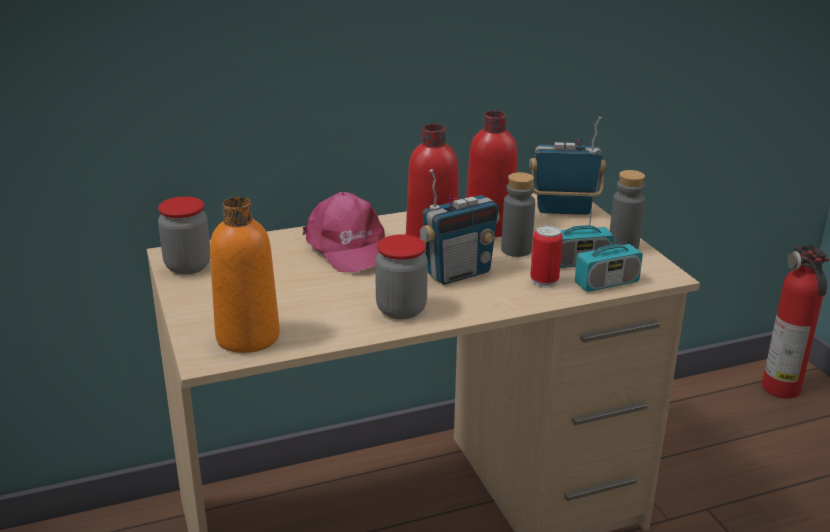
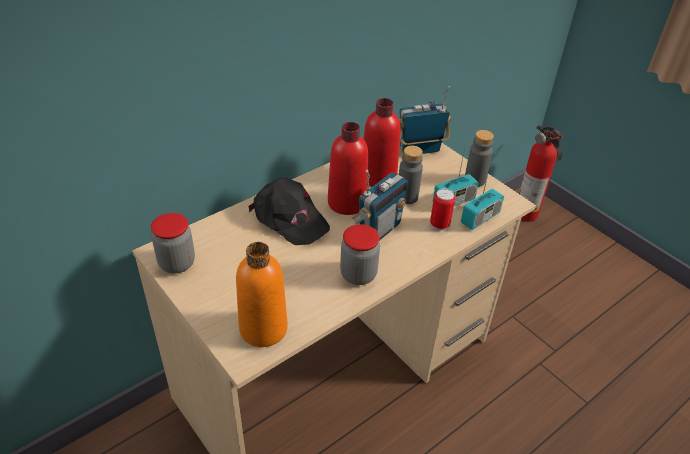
camera: 20 degrees left, 15 degrees up
pink cap [303,192,385,272] -> black cap [248,177,330,245]

